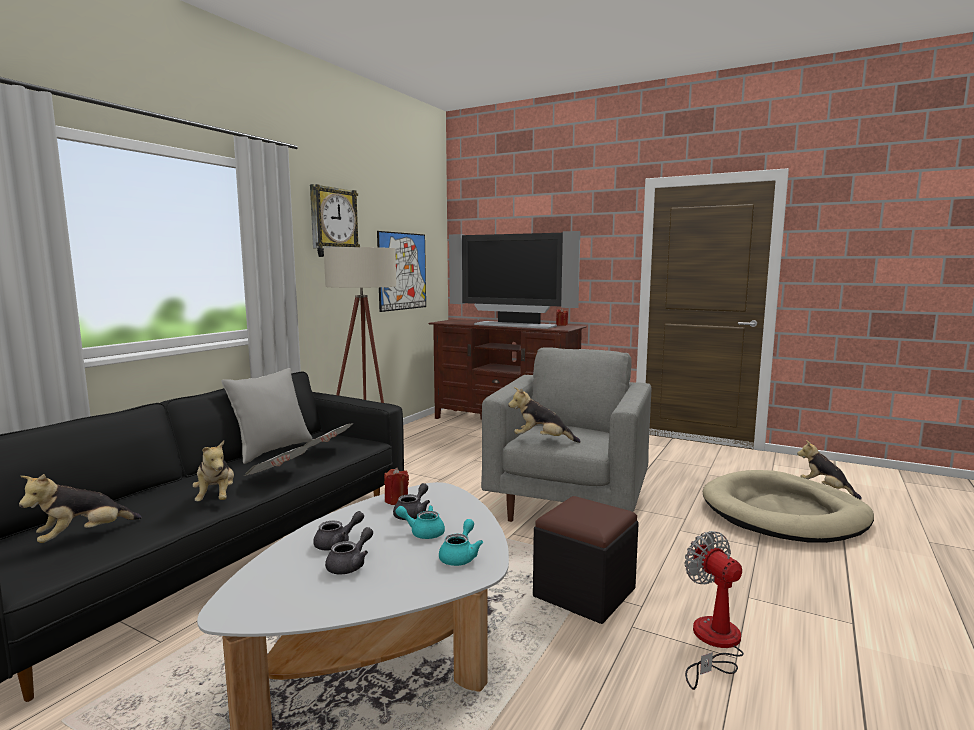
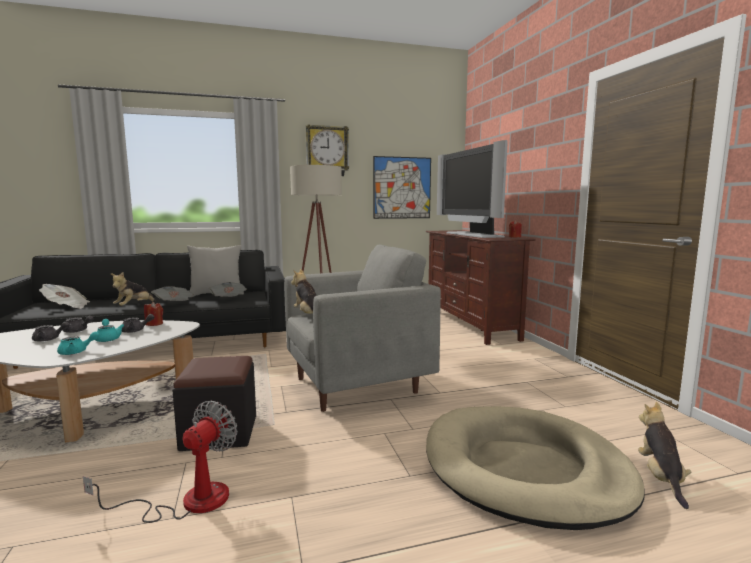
camera: 45 degrees right, 0 degrees up
plush toy [19,474,142,543] -> newspaper [39,284,90,308]

